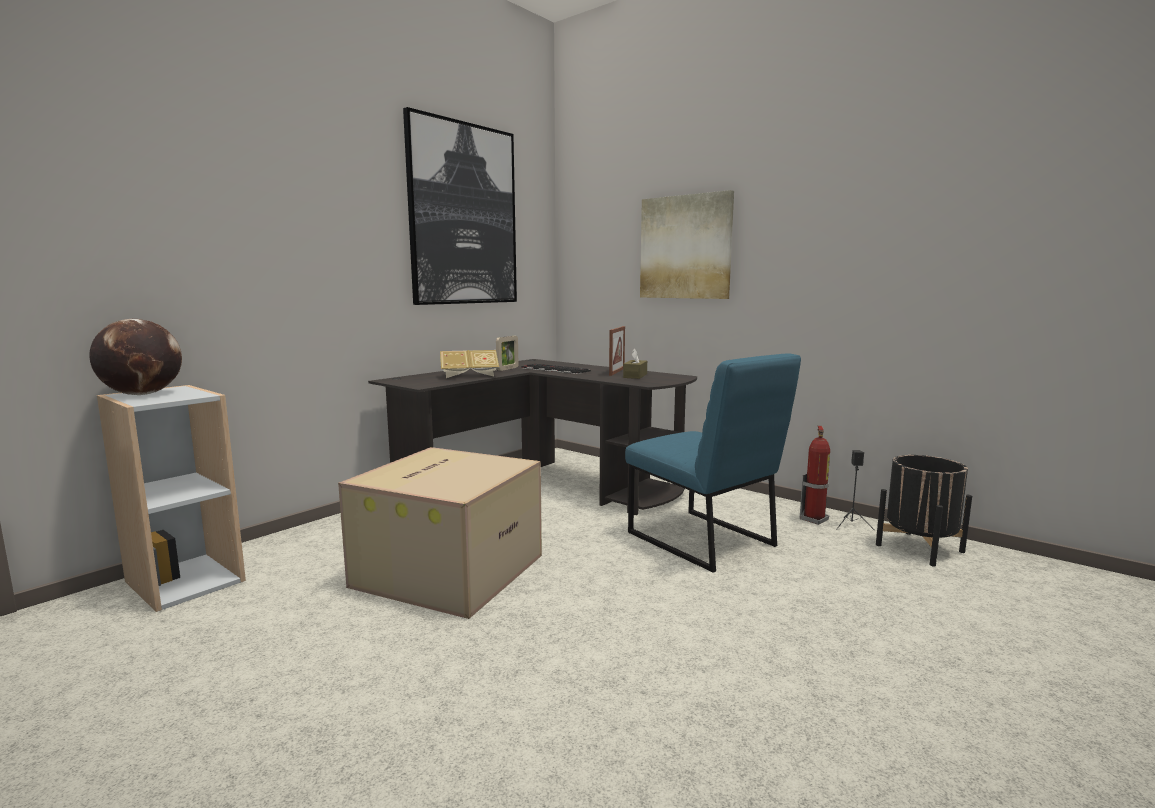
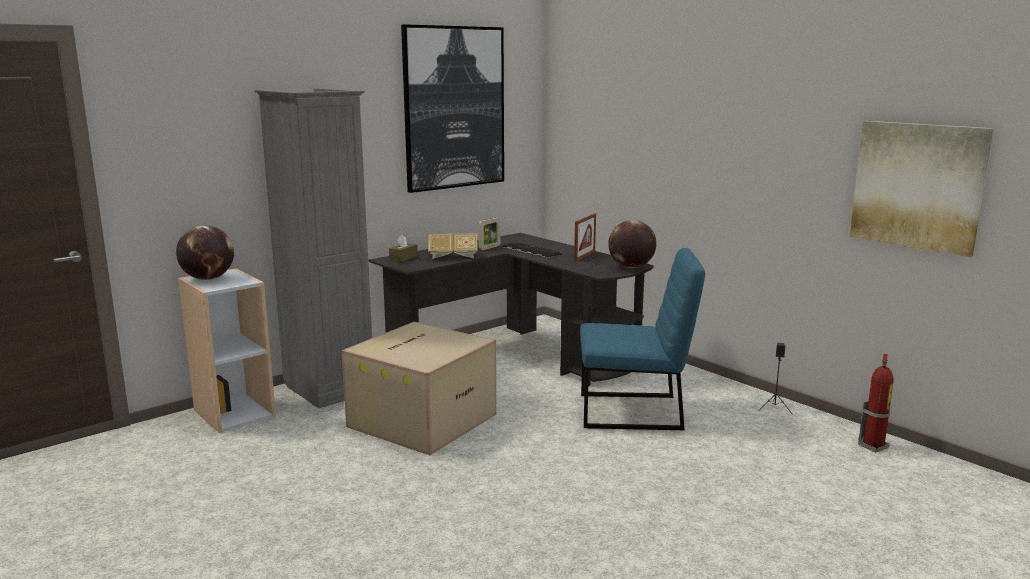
camera: 10 degrees right, 5 degrees up
brown tissue box [623,349,647,379] -> brown tissue box moved to [389,235,418,262]
blue chair [625,353,801,573] -> blue chair turned 60 degrees counterclockwise [580,248,705,430]
picture [640,190,734,299] -> picture moved to [850,121,994,257]
fire extinguisher [800,426,830,525] -> fire extinguisher moved to [858,354,894,453]
black planter [876,455,972,567] -> none
none -> grey cabinet [254,88,372,408]
none -> globe [608,220,656,268]

